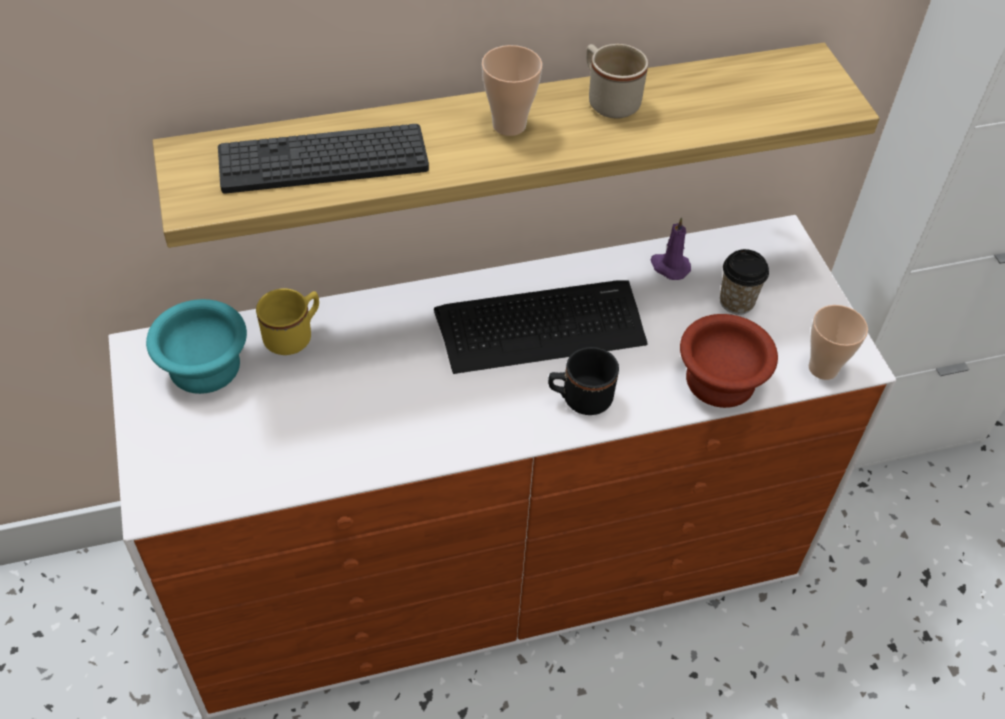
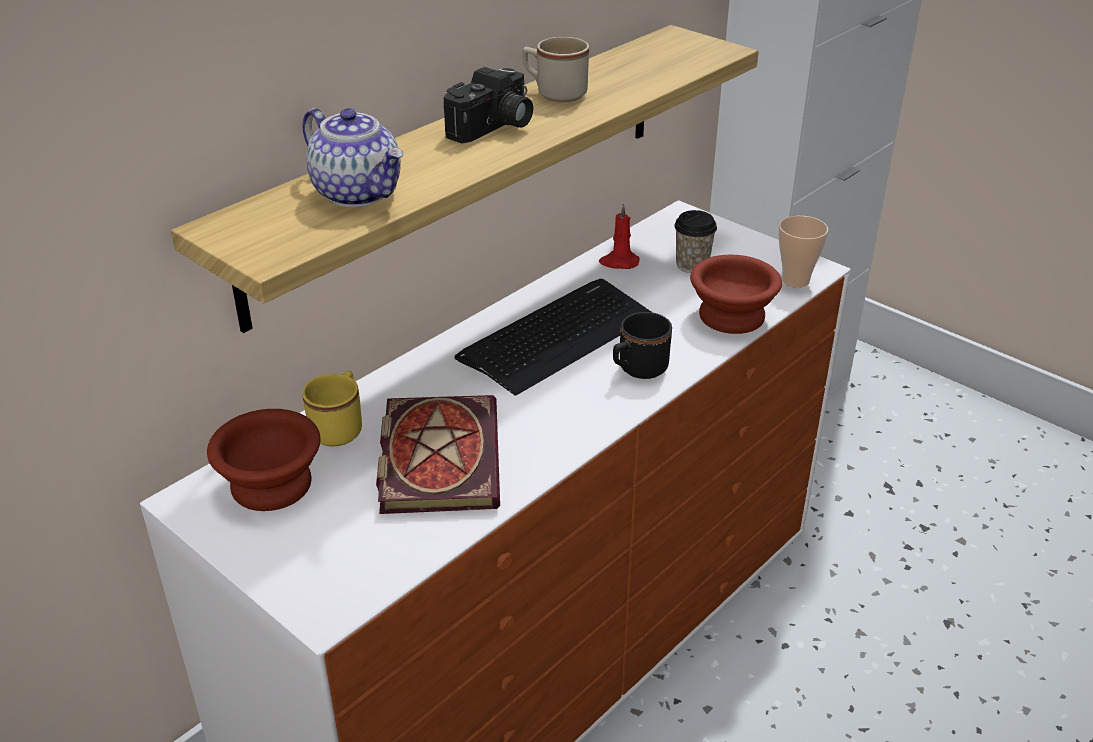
camera: 30 degrees left, 15 degrees down
turquoise bowl [146,299,247,394] -> brown bowl [207,409,320,511]
keyboard [218,124,429,193] -> teapot [302,108,403,207]
cup [482,45,543,136] -> camera [444,67,533,144]
purple candle [651,217,691,280] -> red candle [599,204,640,269]
none -> book [376,395,500,514]

